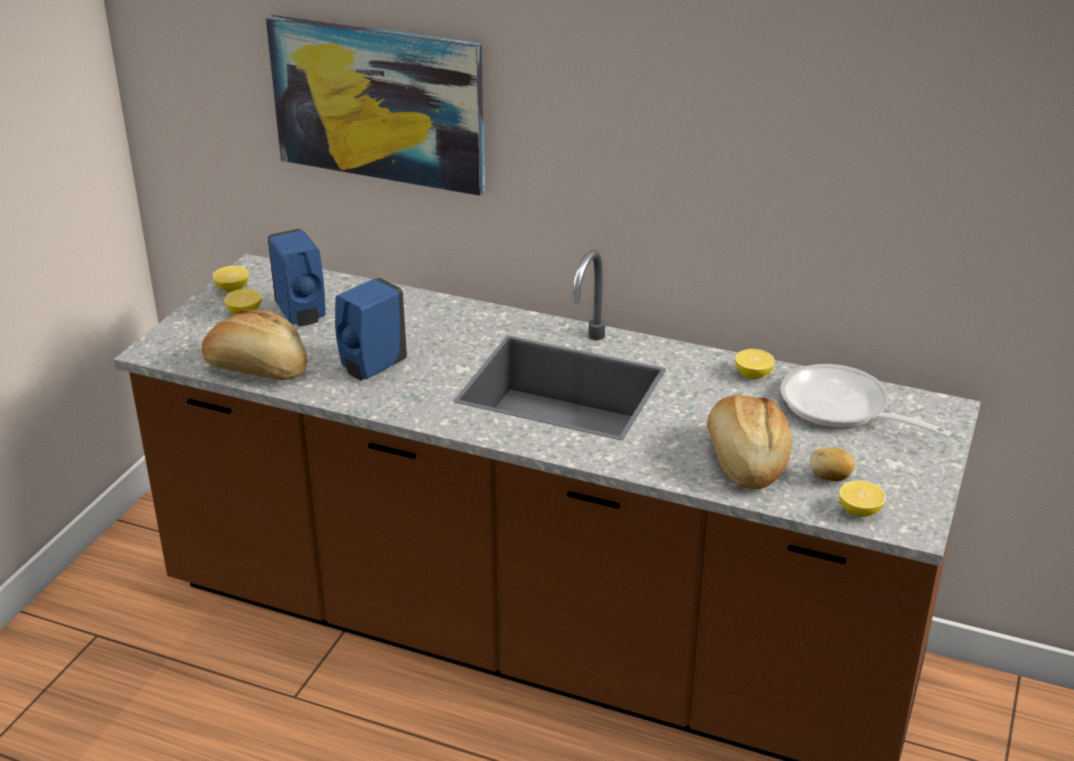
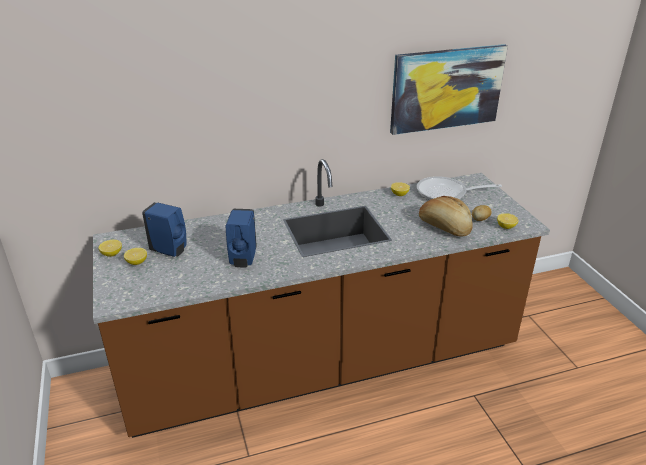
camera: 40 degrees left, 0 degrees up
bread [202,310,307,380] -> none
picture [266,15,485,196] -> picture moved to [390,44,508,135]

